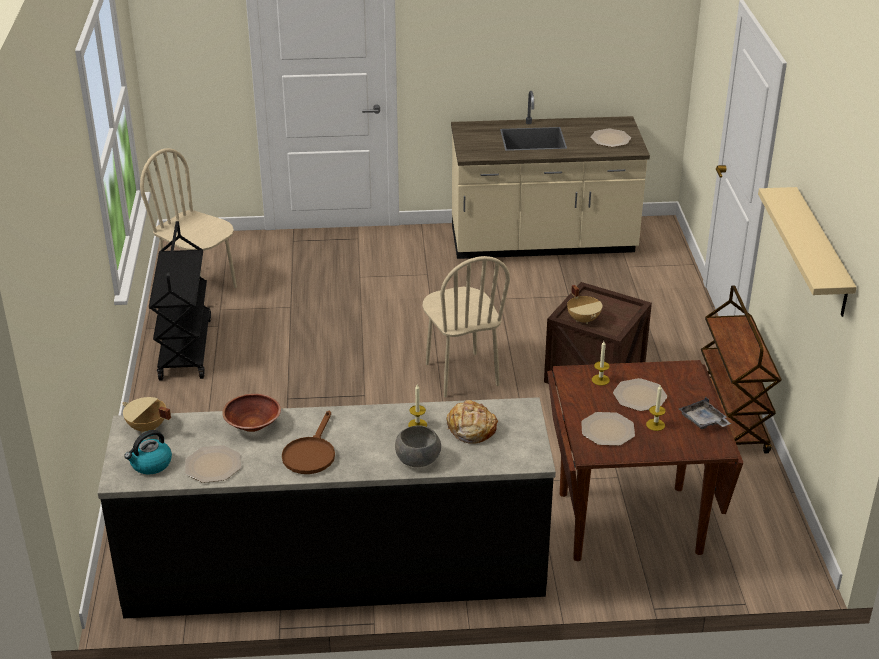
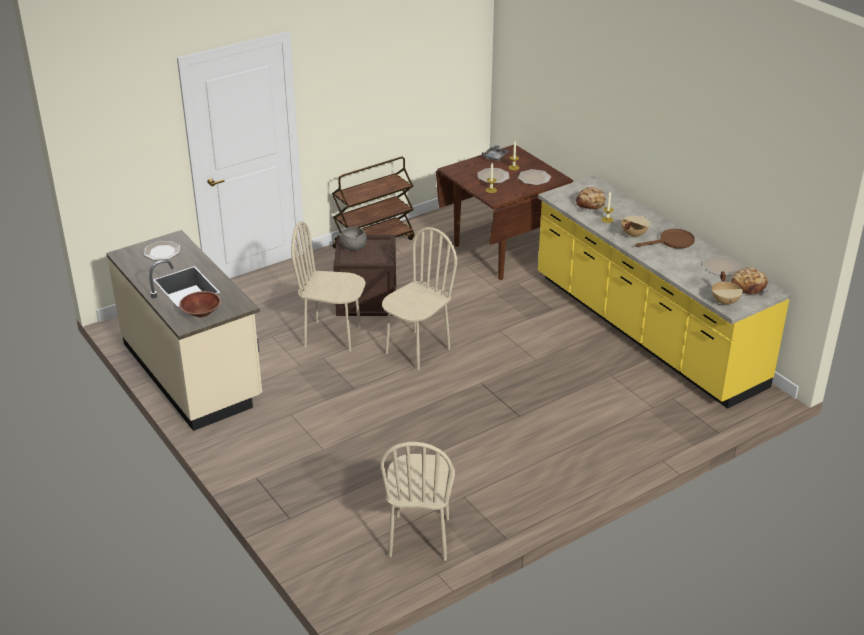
camera: 120 degrees left, 0 degrees up
black counter [98,397,556,619] -> yellow counter [538,175,791,409]
kettle [124,430,172,475] -> bread [731,267,768,294]
black cart [149,221,211,381] -> none
brown bowl [222,394,281,432] -> brown bowl moved to [179,291,221,317]
grey bowl [395,425,441,467] -> grey bowl moved to [340,227,367,250]
beige cooking pot [567,285,602,324] -> beige cooking pot moved to [621,216,650,238]
beige shelf [758,187,857,317] -> none
none -> beige chair [291,221,366,352]

